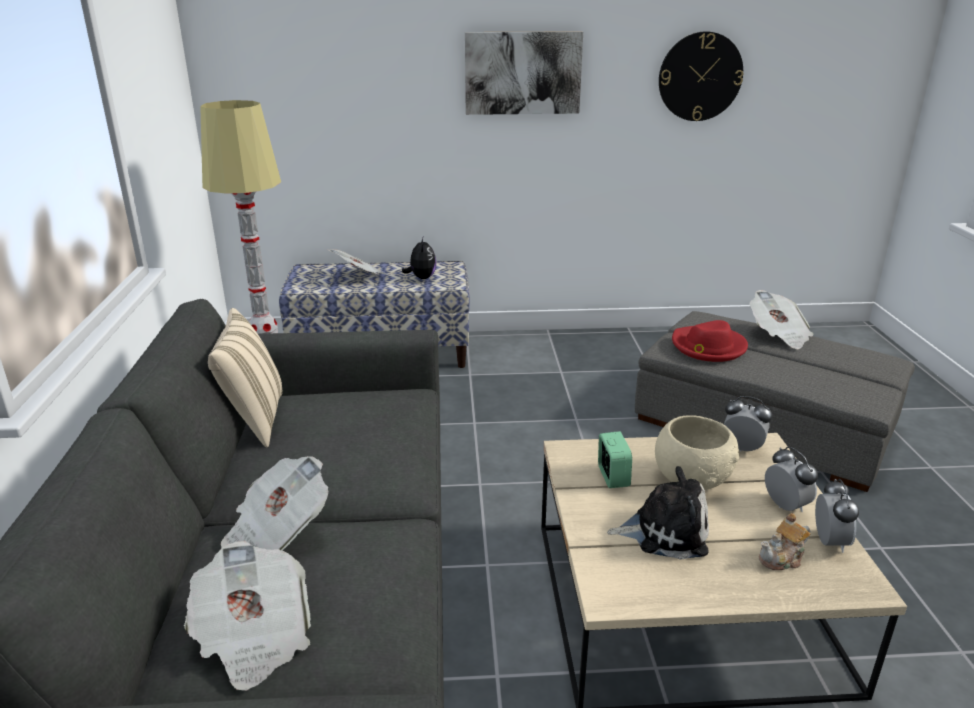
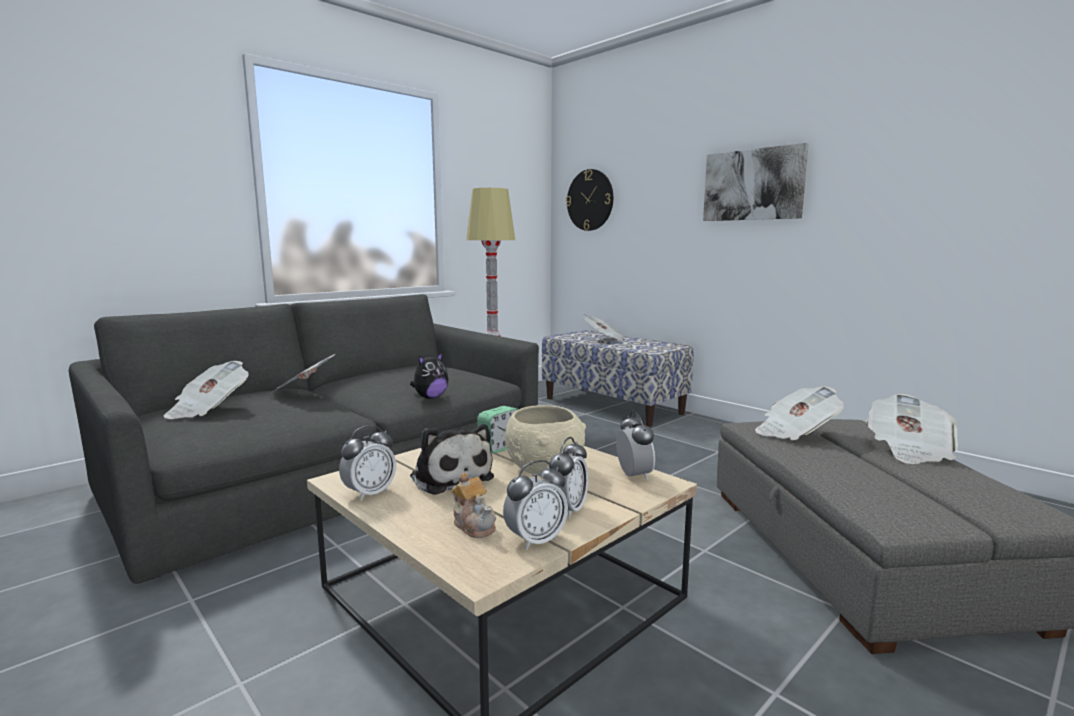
camera: 50 degrees right, 15 degrees down
beige pillow [208,308,283,448] -> none
plush toy [402,238,436,279] -> plush toy moved to [410,352,448,399]
wall clock [659,31,743,121] -> wall clock moved to [566,169,613,231]
red hat [672,320,748,362] -> newspaper [755,387,844,440]
teapot [759,513,811,570] -> teapot turned 150 degrees counterclockwise [451,473,496,538]
none -> alarm clock [339,425,396,501]

